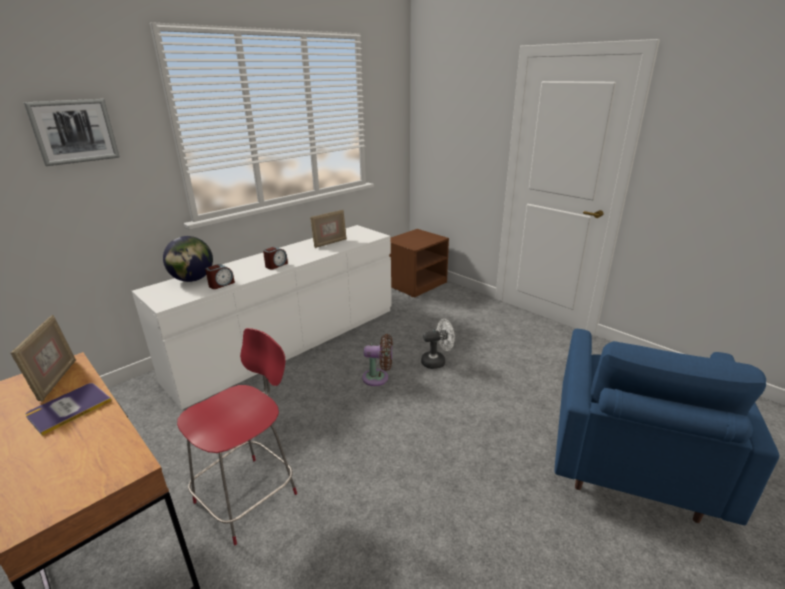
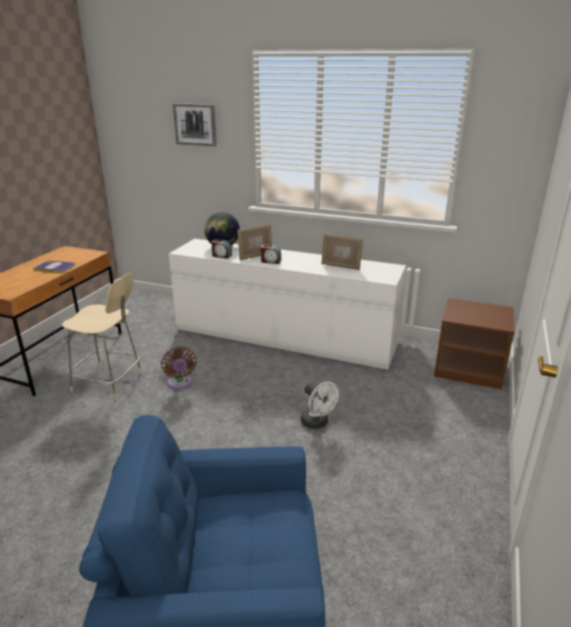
camera: 65 degrees right, 0 degrees up
picture frame [11,315,76,402] -> picture frame moved to [237,224,272,260]
red chair [177,328,297,545] -> beige chair [62,273,142,400]
brown fan [362,334,393,386] -> brown fan moved to [161,347,197,389]

